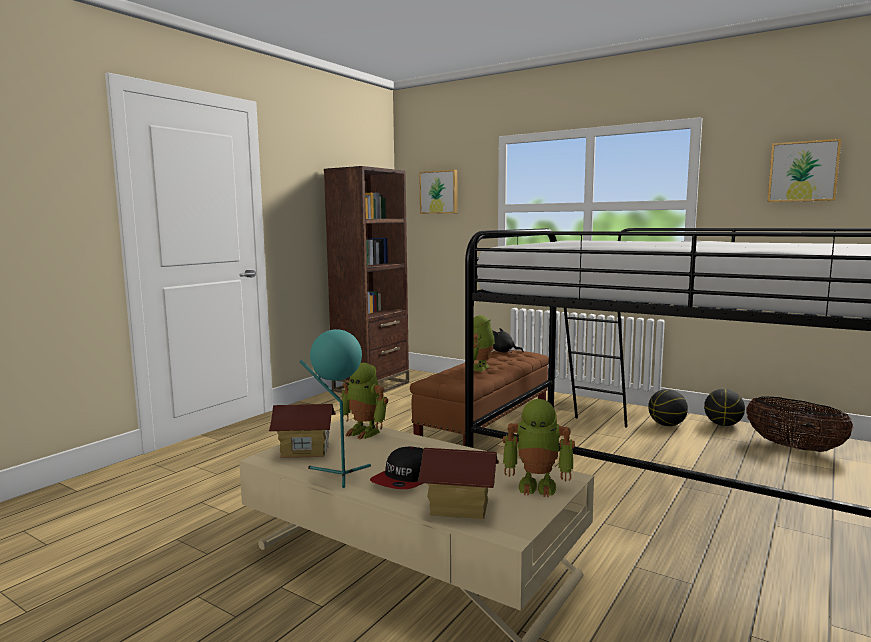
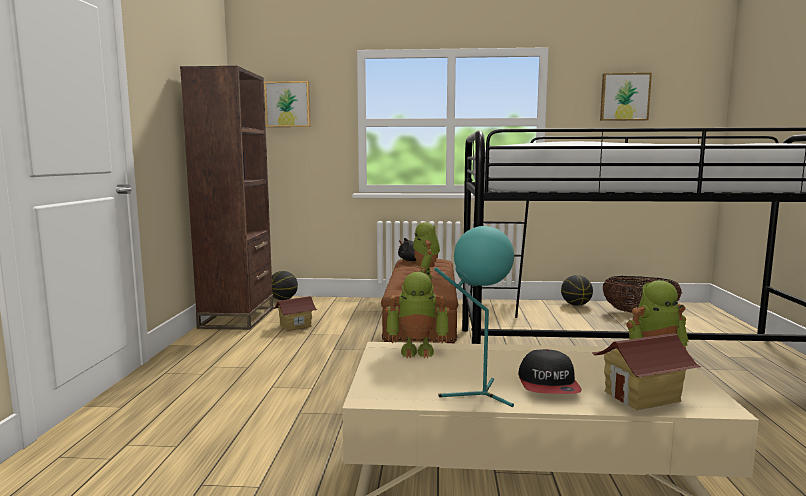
camera: 30 degrees left, 0 degrees up
toy house [269,404,336,458] -> toy house moved to [273,296,317,331]
basketball [648,389,688,426] -> basketball moved to [272,271,298,300]

